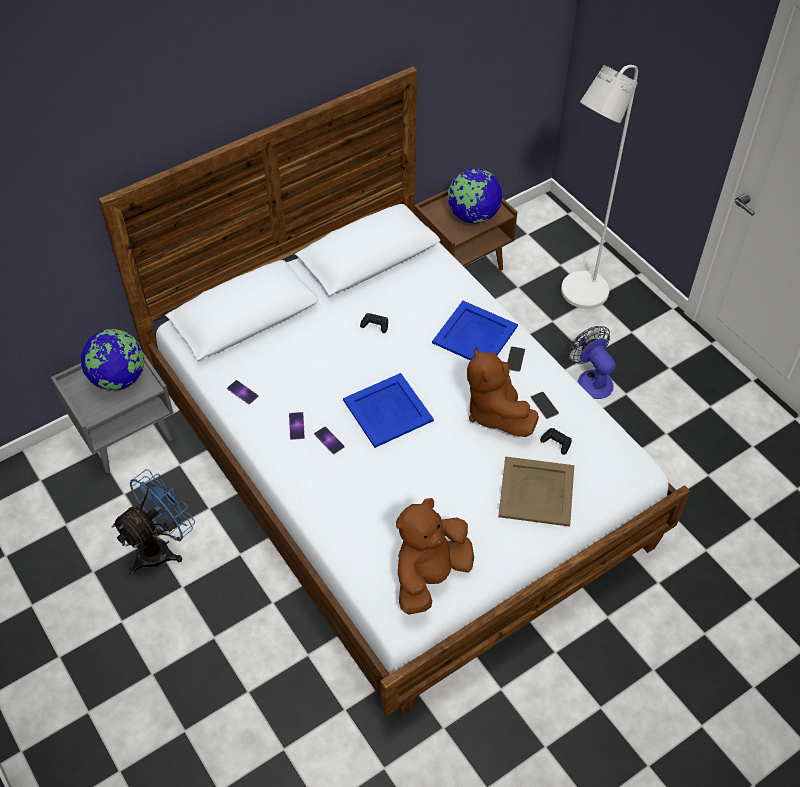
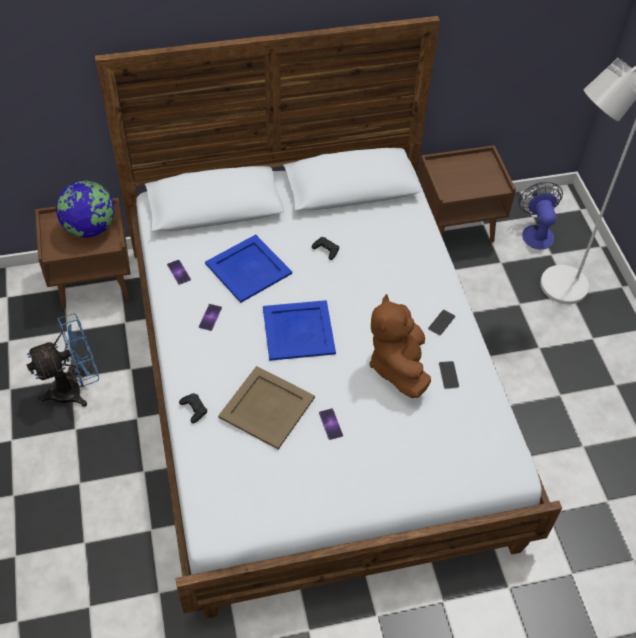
camera: 20 degrees right, 0 degrees up
grey nightstand [51,353,173,473] -> brown nightstand [35,198,131,309]
phone [314,426,345,455] -> phone moved to [319,408,343,440]
brown plush toy [396,498,474,615] -> none
blue tray [432,301,518,361] -> blue tray moved to [205,235,292,303]
globe [448,168,502,224] -> none
beige tray [498,456,574,527] -> beige tray moved to [218,366,315,450]
black game controller [540,428,572,455] -> black game controller moved to [179,393,207,423]
fan [568,326,616,399] -> fan moved to [519,182,563,249]

